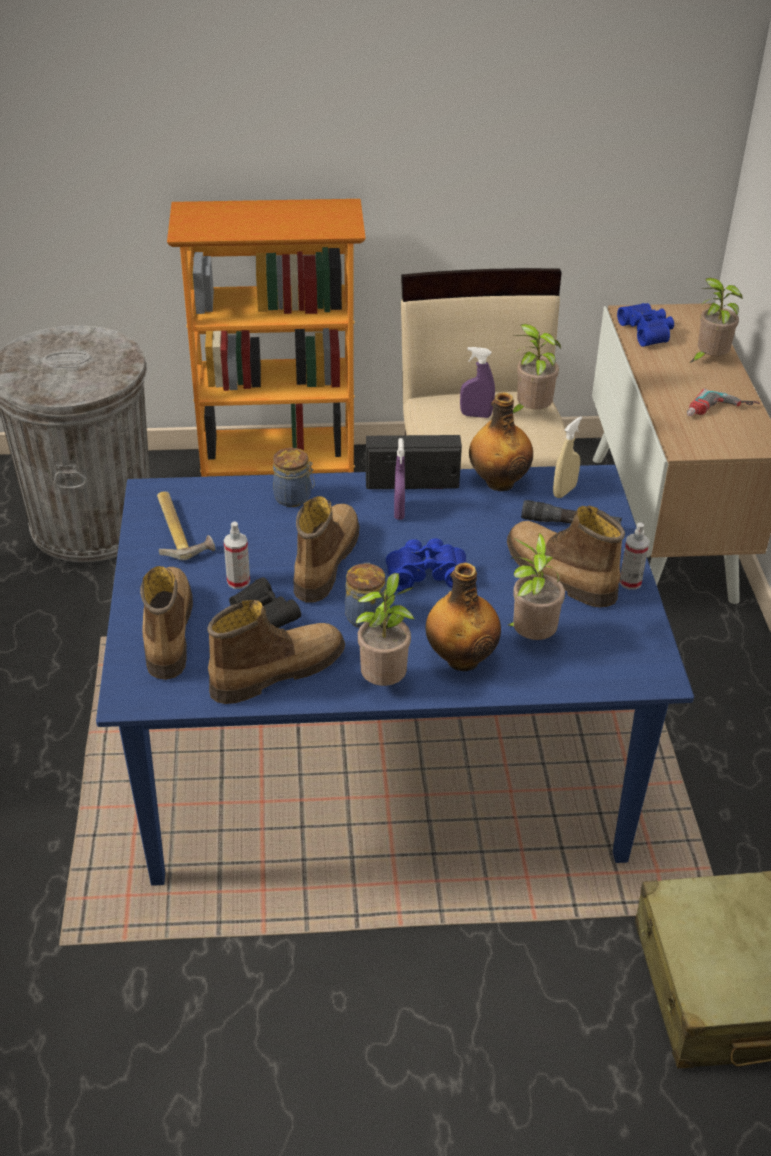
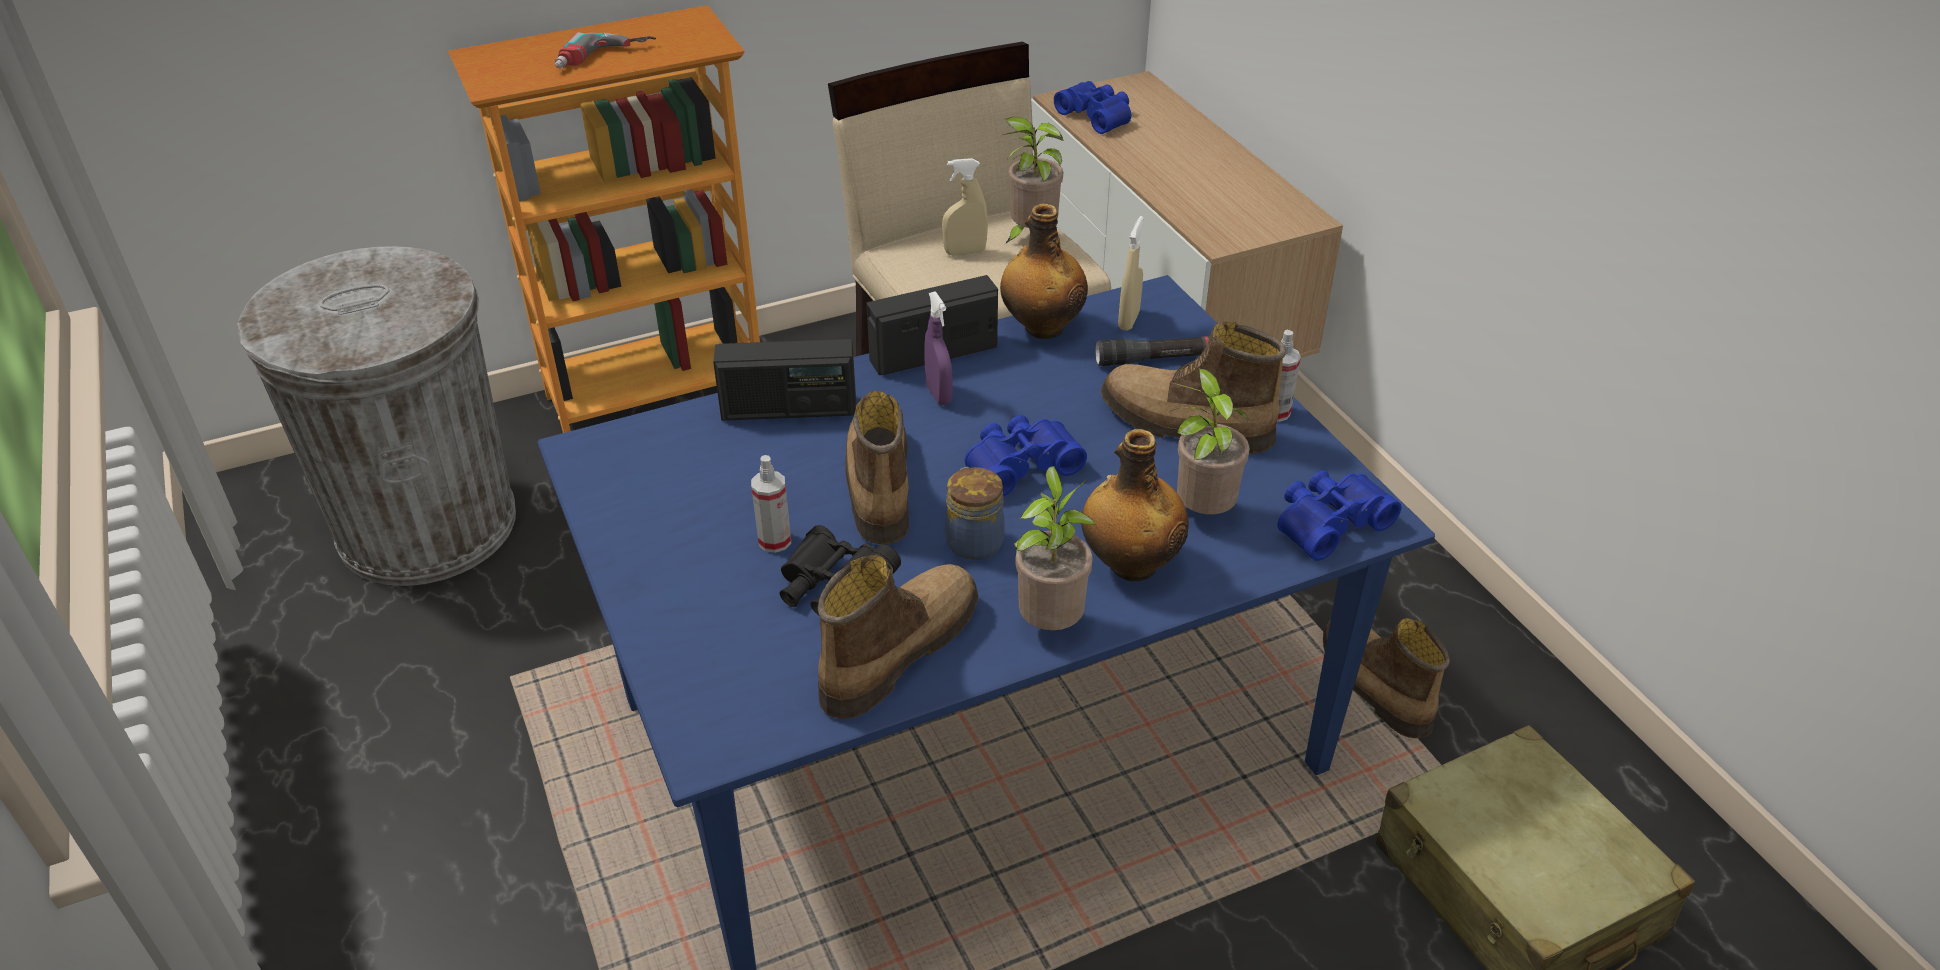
camera: 20 degrees left, 0 degrees up
boot [140,566,193,680] -> boot moved to [1323,618,1450,738]
hammer [157,491,215,560] -> none
jar [273,448,315,507] -> radio [713,339,856,421]
purple spray bottle [460,347,495,418] -> beige spray bottle [942,158,988,256]
power drill [687,388,760,416] -> power drill moved to [555,32,656,68]
potted plant [690,278,743,363] -> none
none -> blue binoculars [1277,470,1401,561]

